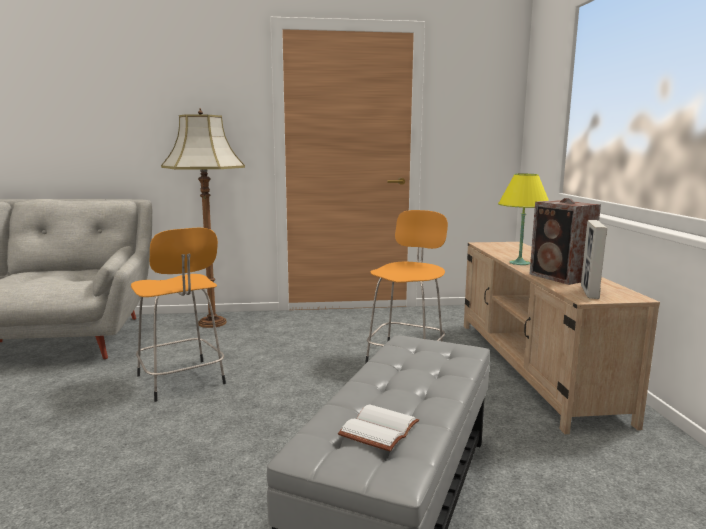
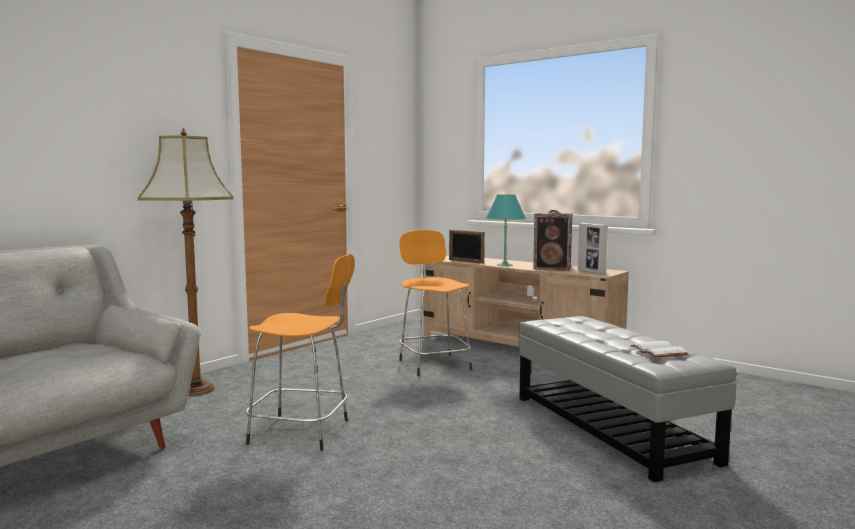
camera: 45 degrees left, 5 degrees down
yellow table lamp [498,174,549,265] -> turquoise table lamp [486,194,526,266]
none -> picture frame [449,230,485,264]

